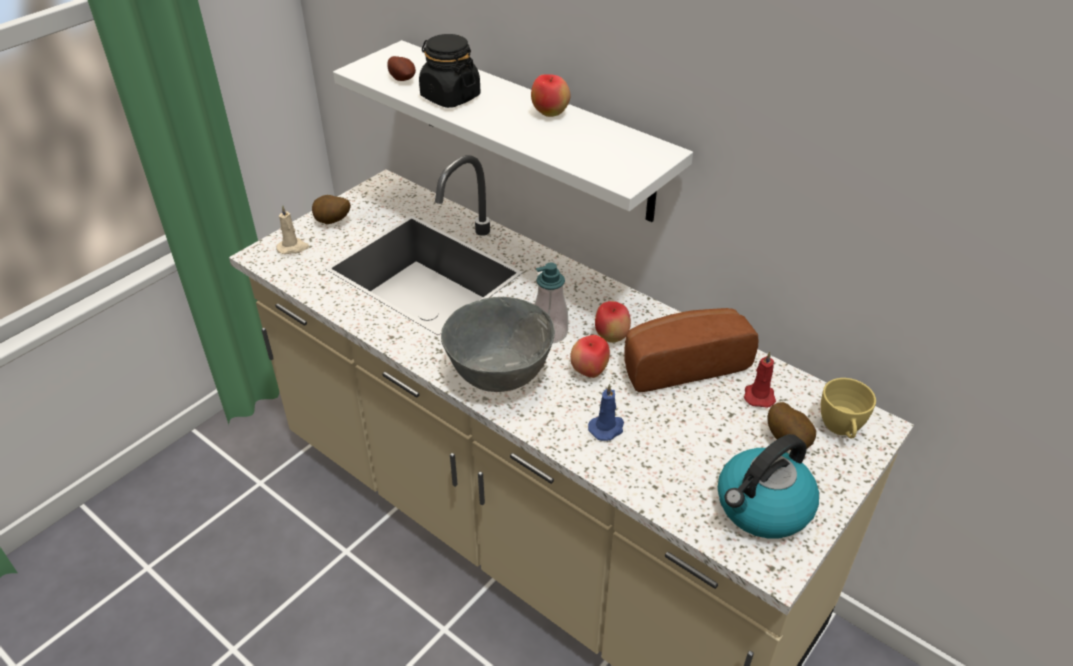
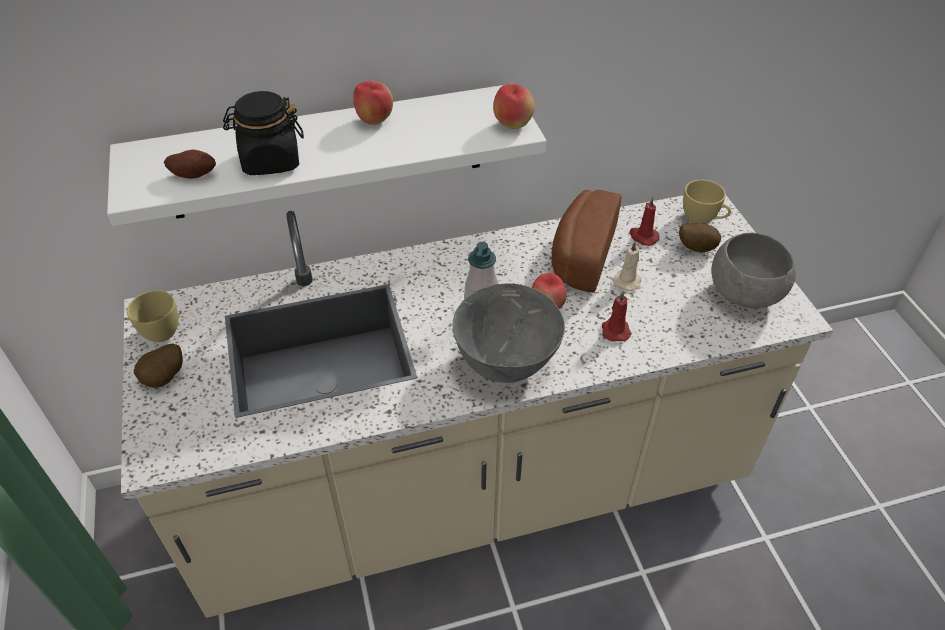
camera: 55 degrees left, 5 degrees up
beige candle [276,205,309,254] -> beige candle moved to [612,241,642,291]
blue candle [588,384,624,441] -> red candle [602,291,632,342]
apple [595,301,631,343] -> apple moved to [493,84,535,129]
kettle [717,434,819,538] -> grey bowl [711,233,796,308]
none -> yellow cup [127,290,178,342]

